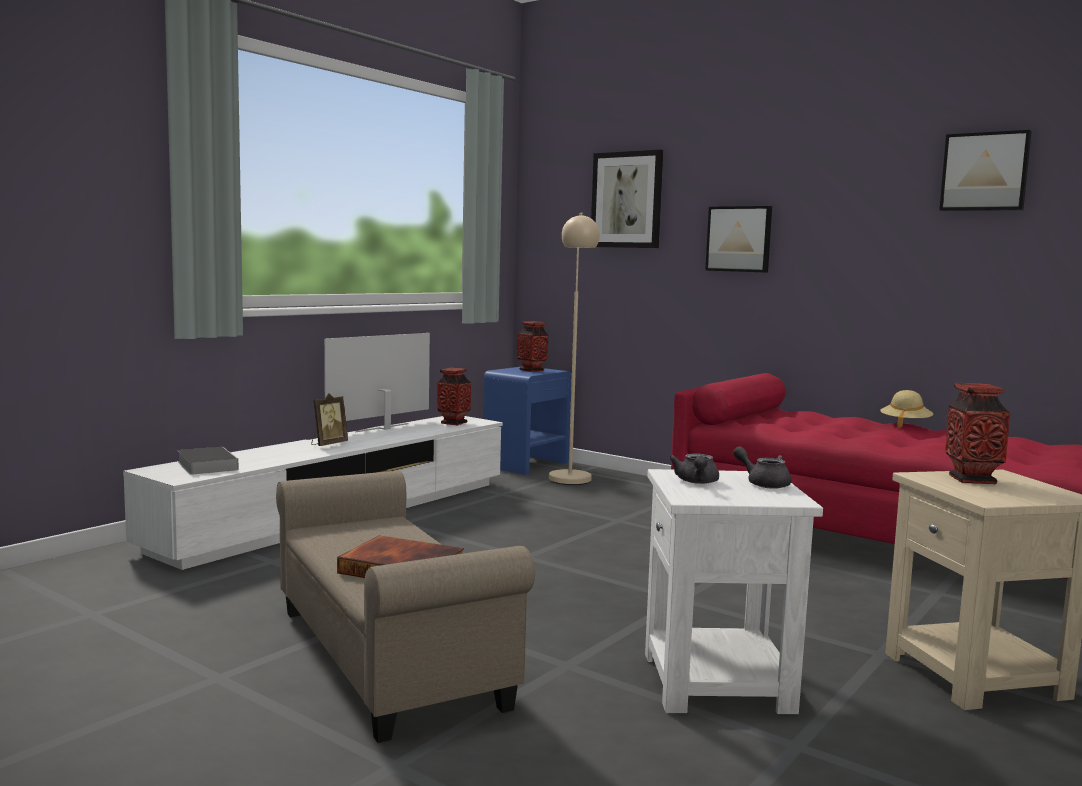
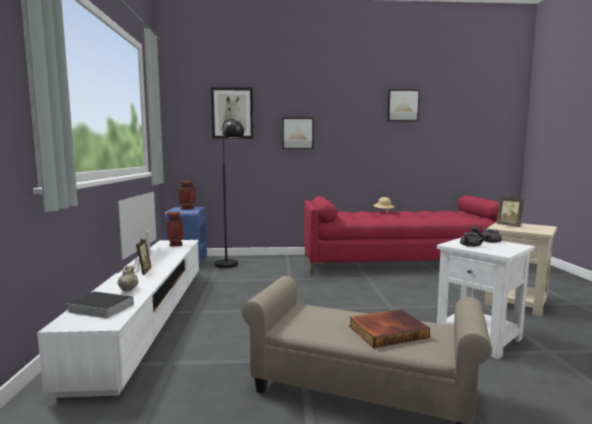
camera: 40 degrees left, 0 degrees up
beige floor lamp [549,212,600,485] -> black floor lamp [215,118,244,268]
vase [946,383,1010,484] -> picture frame [496,195,524,227]
none -> beige teapot [118,265,139,291]

